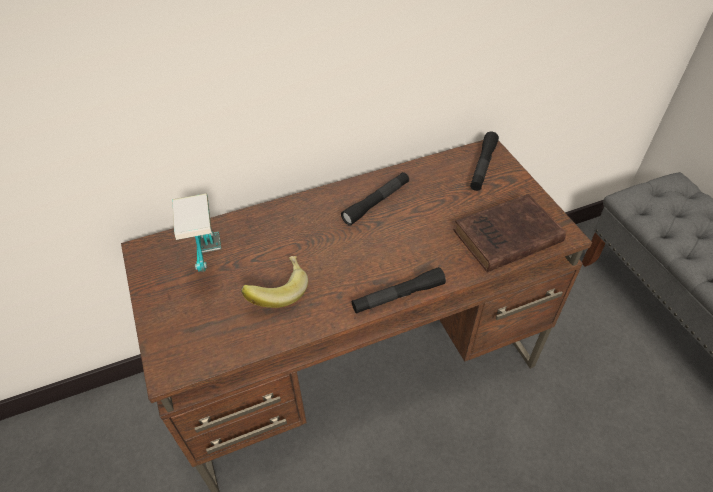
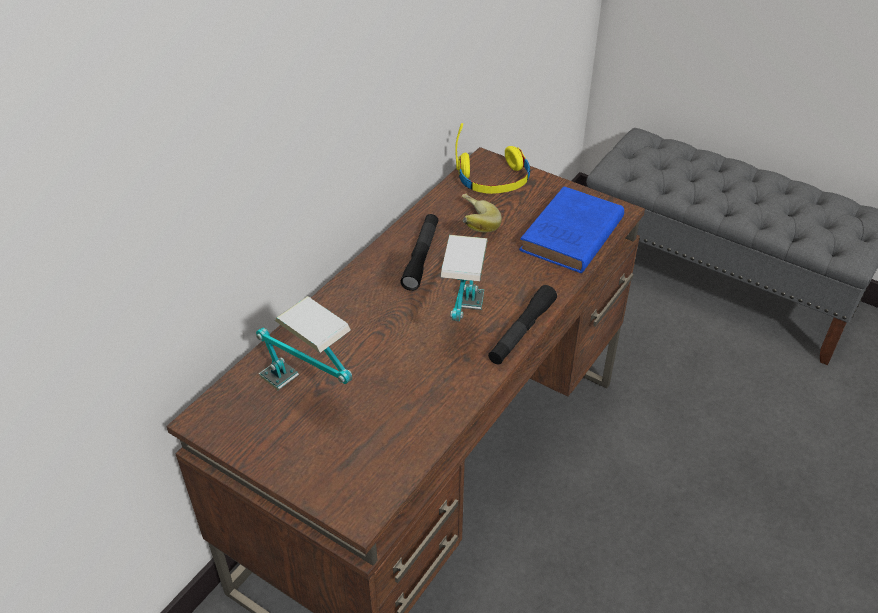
camera: 35 degrees left, 5 degrees down
banana [241,256,308,308] -> banana moved to [462,193,502,232]
brown book [454,194,566,272] -> blue book [519,187,624,273]
black flashlight [470,132,499,191] -> yellow headphones [455,123,530,194]
none -> table lamp [441,235,487,321]

